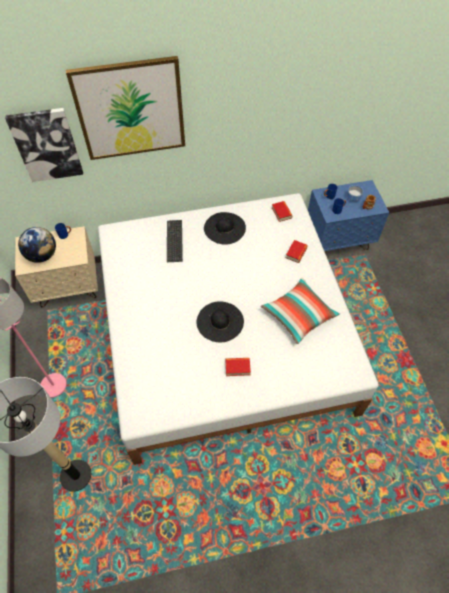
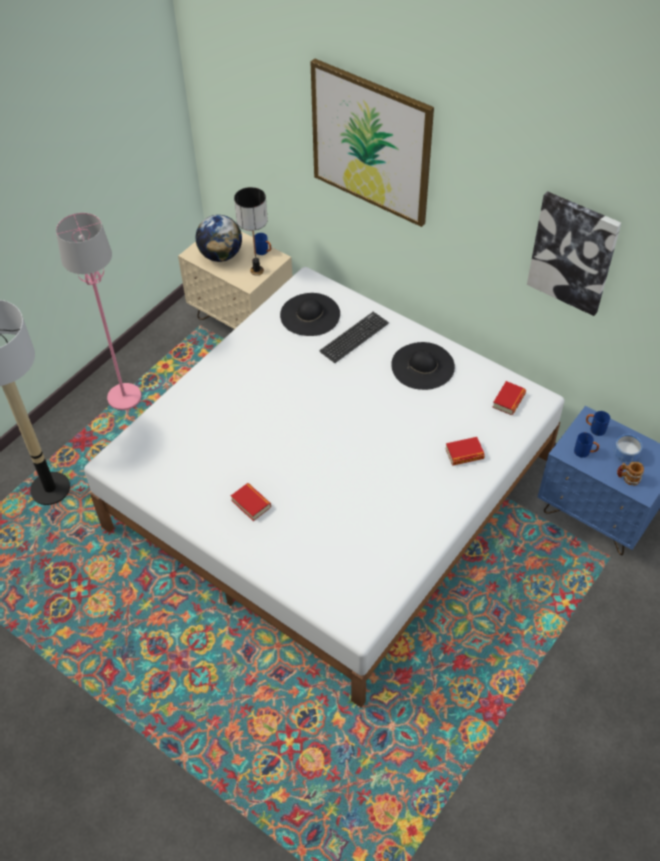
camera: 50 degrees right, 5 degrees down
picture [5,108,83,182] -> picture moved to [527,191,621,316]
black hat [197,301,244,342] -> black hat moved to [280,293,340,336]
pillow [261,277,340,344] -> none
none -> table lamp [234,187,268,276]

